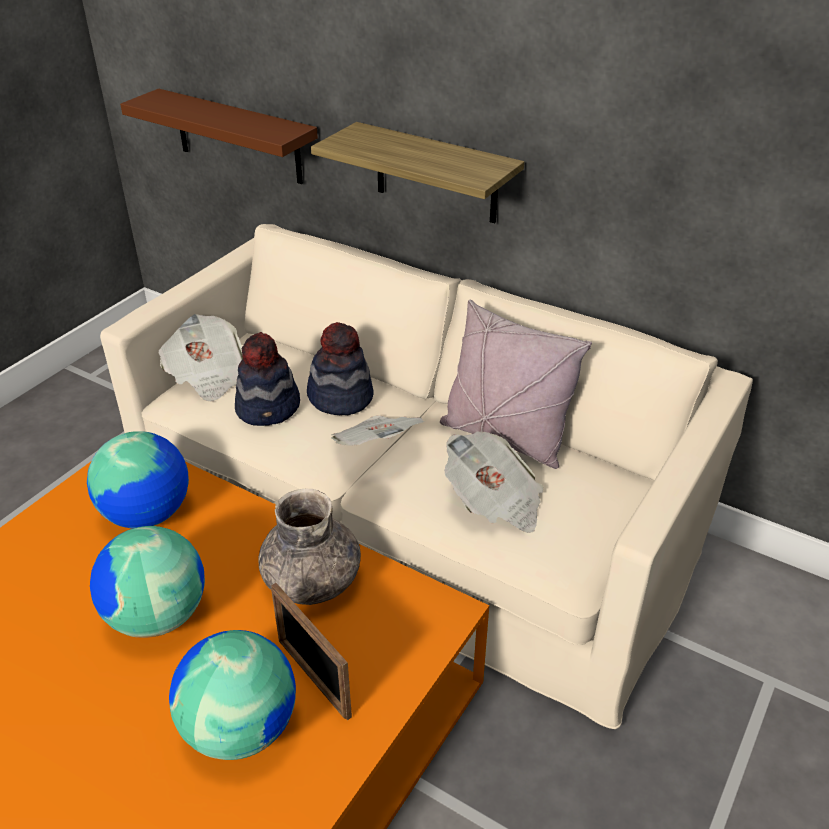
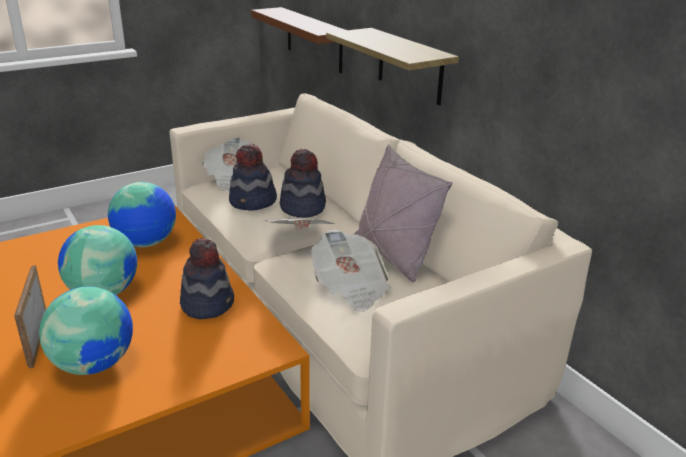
camera: 25 degrees right, 10 degrees down
grey vase [259,489,361,605] -> hat [180,238,234,319]
picture frame [271,583,352,720] -> picture frame moved to [14,265,46,368]

